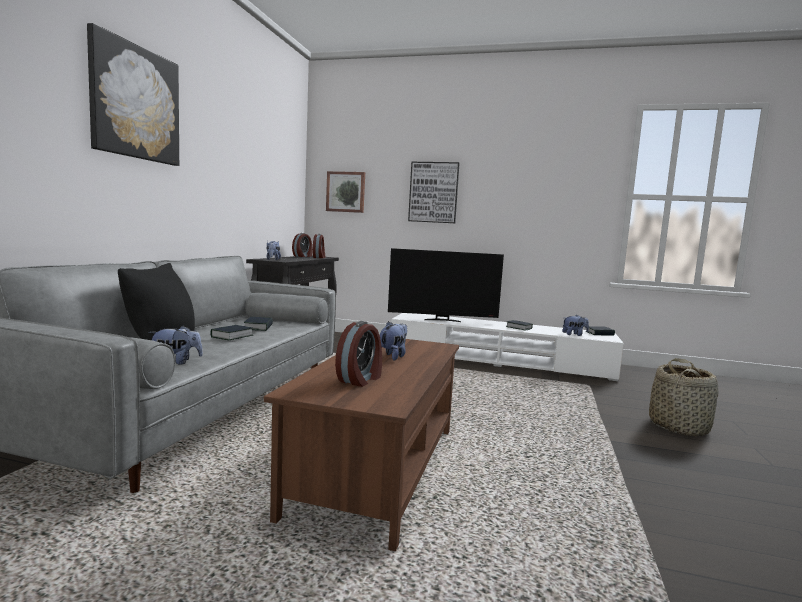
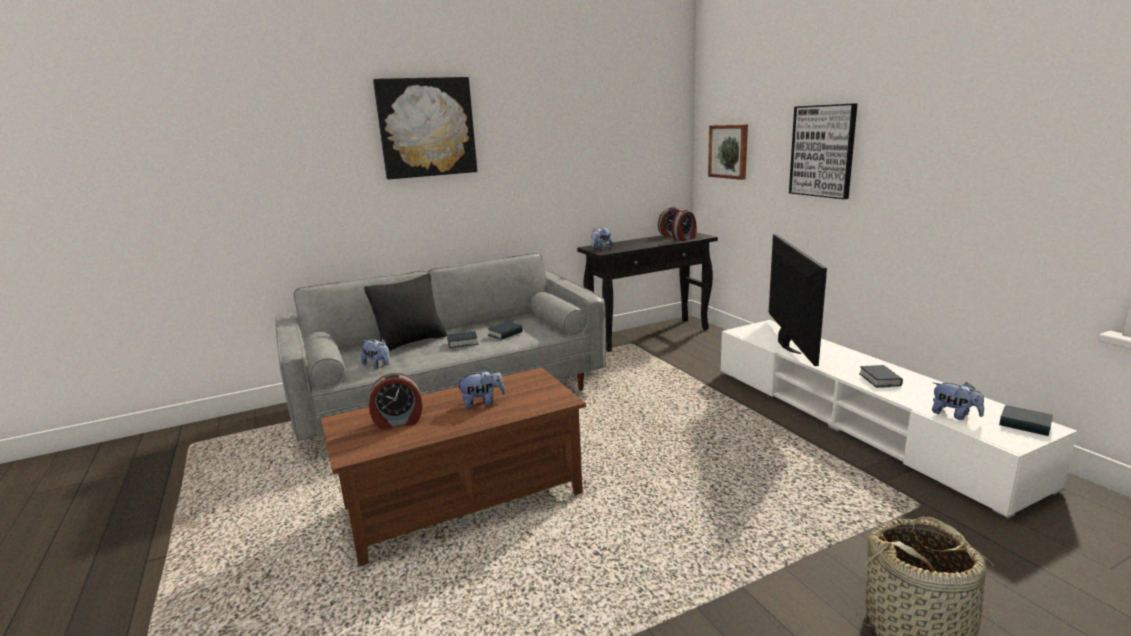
camera: 50 degrees right, 10 degrees up
television [388,248,504,322] -> television turned 135 degrees counterclockwise [769,234,827,366]

